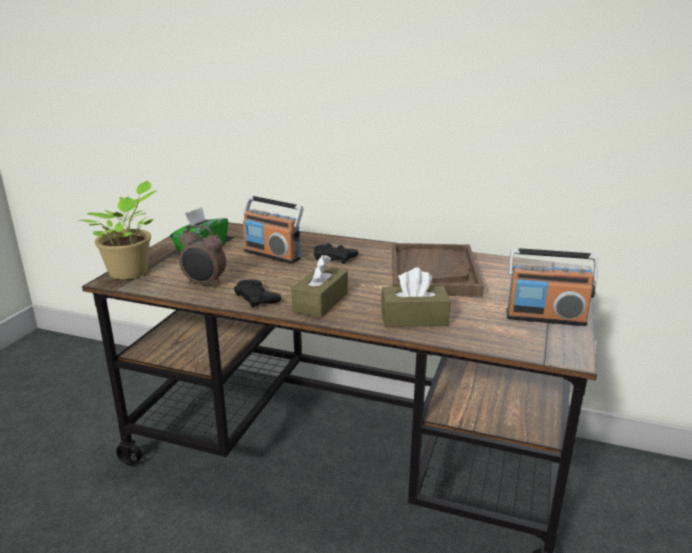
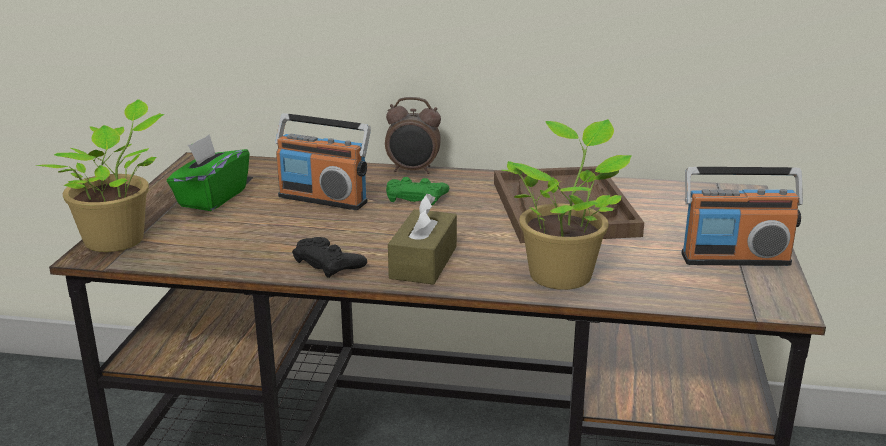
camera: 10 degrees left, 0 degrees up
alarm clock [179,225,226,288] -> alarm clock moved to [385,97,441,174]
black game controller [314,243,359,264] -> green game controller [386,177,449,205]
brown tissue box [381,267,451,327] -> potted plant [501,119,632,290]

